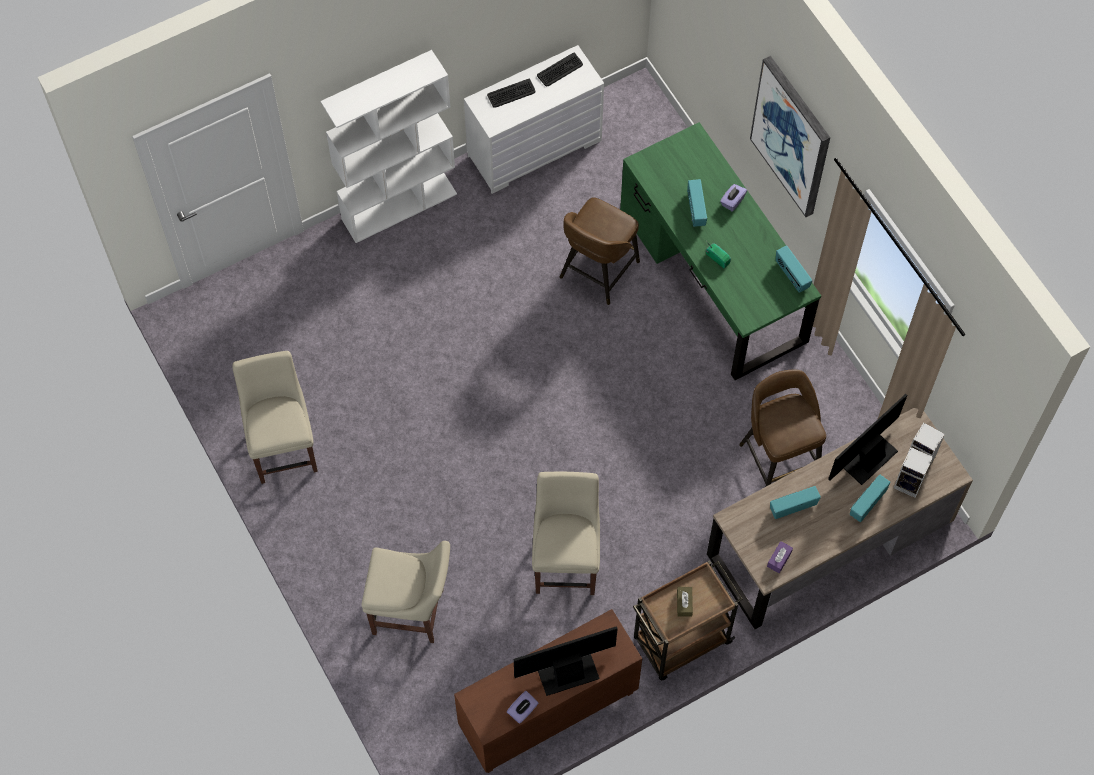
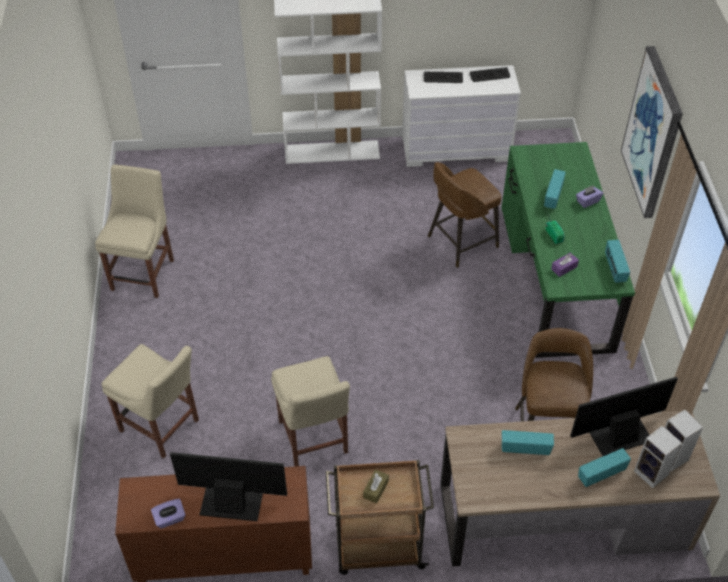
camera: 25 degrees right, 15 degrees down
beige chair [532,472,600,595] -> beige chair turned 135 degrees clockwise [271,356,350,466]
purple tissue box [767,541,793,573] -> purple tissue box moved to [551,252,579,277]

